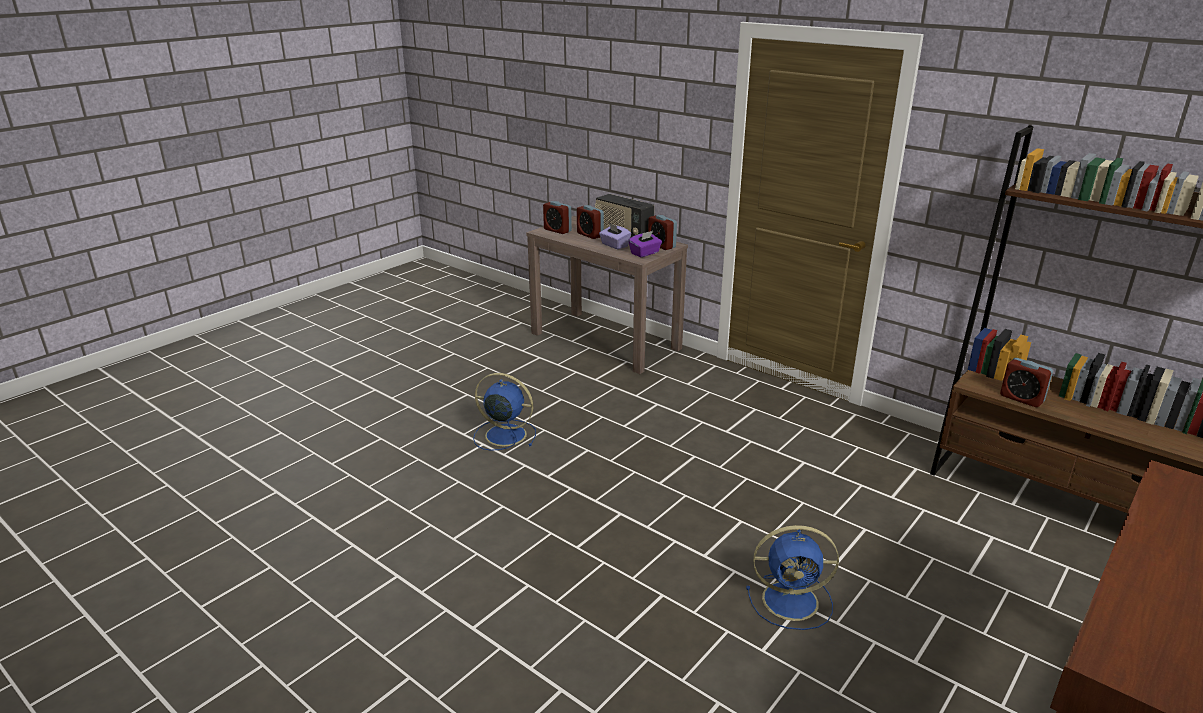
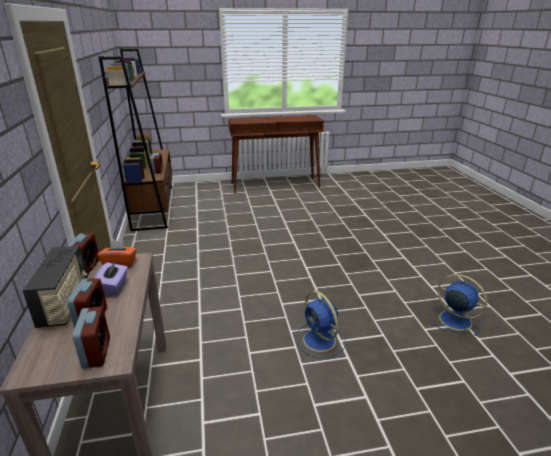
camera: 140 degrees left, 0 degrees up
purple tissue box [628,231,662,257] -> orange tissue box [97,240,137,268]
blue fan [746,525,839,630] -> blue fan moved to [430,274,487,336]

